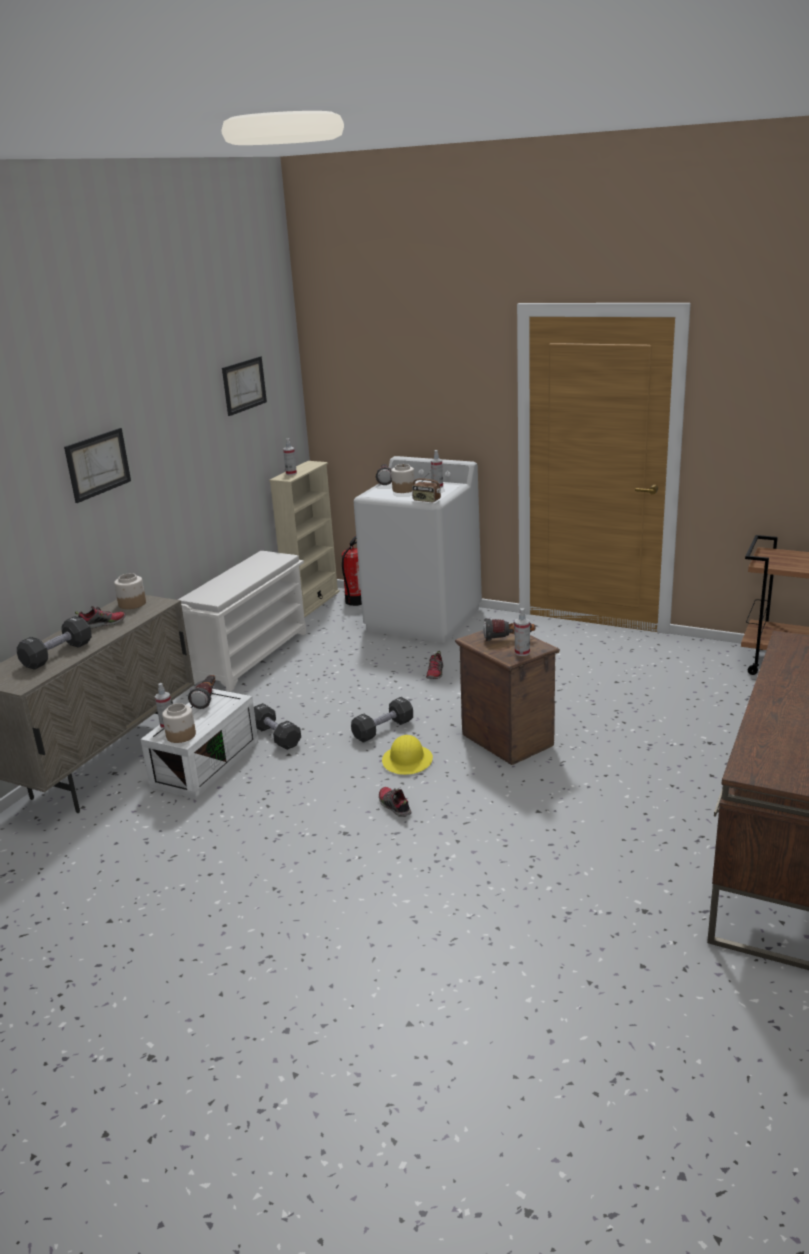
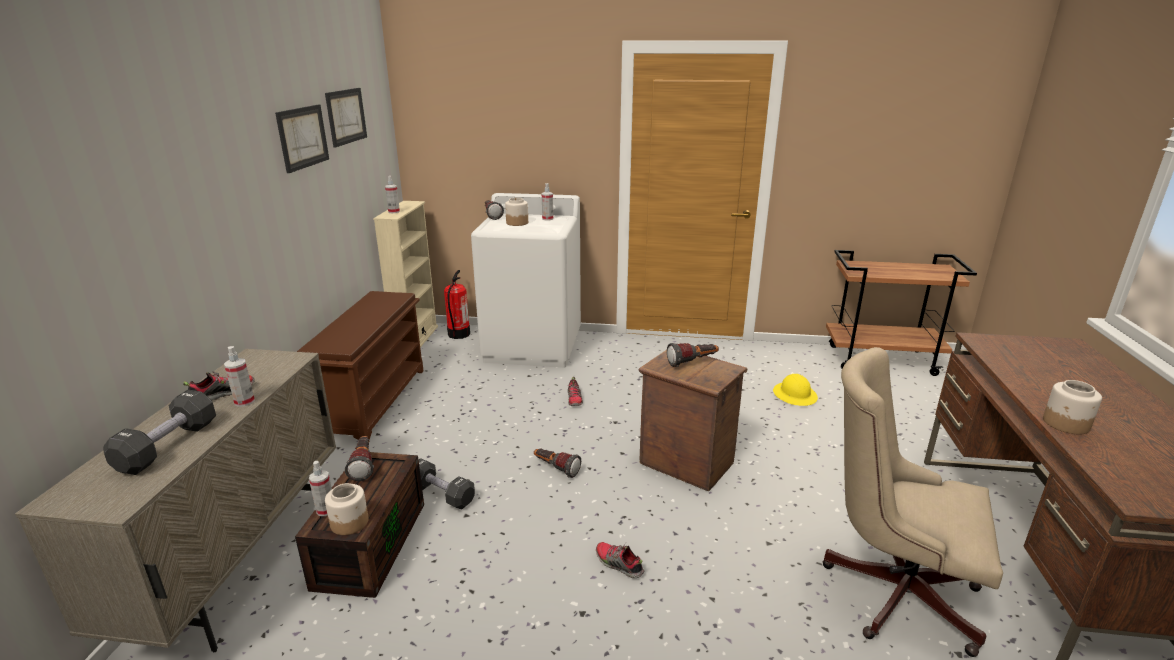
camera: 20 degrees left, 0 degrees up
picture [64,428,131,503] -> picture moved to [275,104,329,173]
jar [114,573,146,609] -> jar moved to [1043,380,1102,435]
white storage box [140,689,258,799] -> brown storage box [295,452,424,598]
white shoe rack [178,551,307,692] -> brown shoe rack [297,291,423,442]
black dumbbell [351,697,413,743] -> flashlight [534,449,581,478]
yellow hard hat [382,735,433,775] -> yellow hard hat moved to [773,374,818,406]
radio [412,471,441,503] -> none
spray bottle [514,608,530,656] -> spray bottle moved to [224,346,255,407]
none -> beige office chair [823,347,1003,657]

